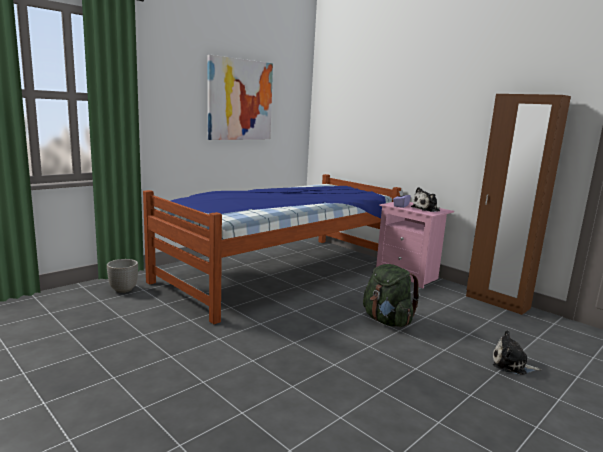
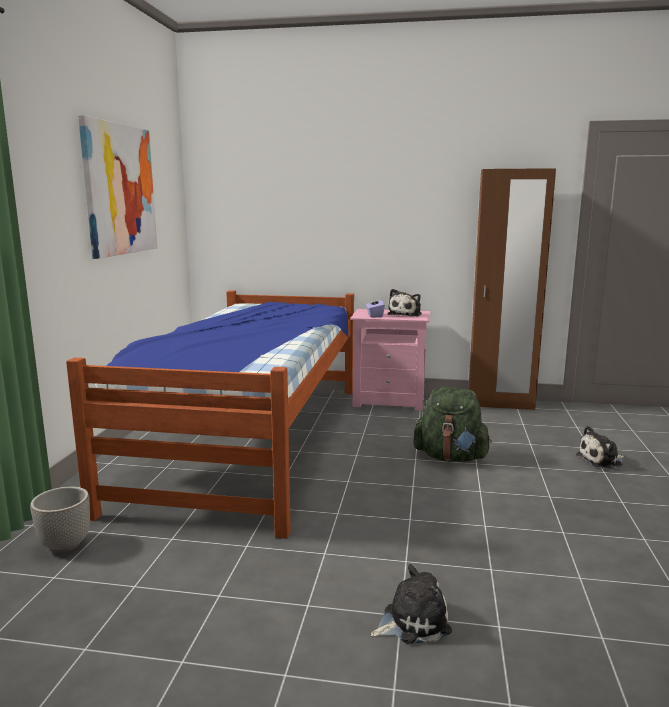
camera: 35 degrees left, 0 degrees up
none -> plush toy [371,564,452,644]

